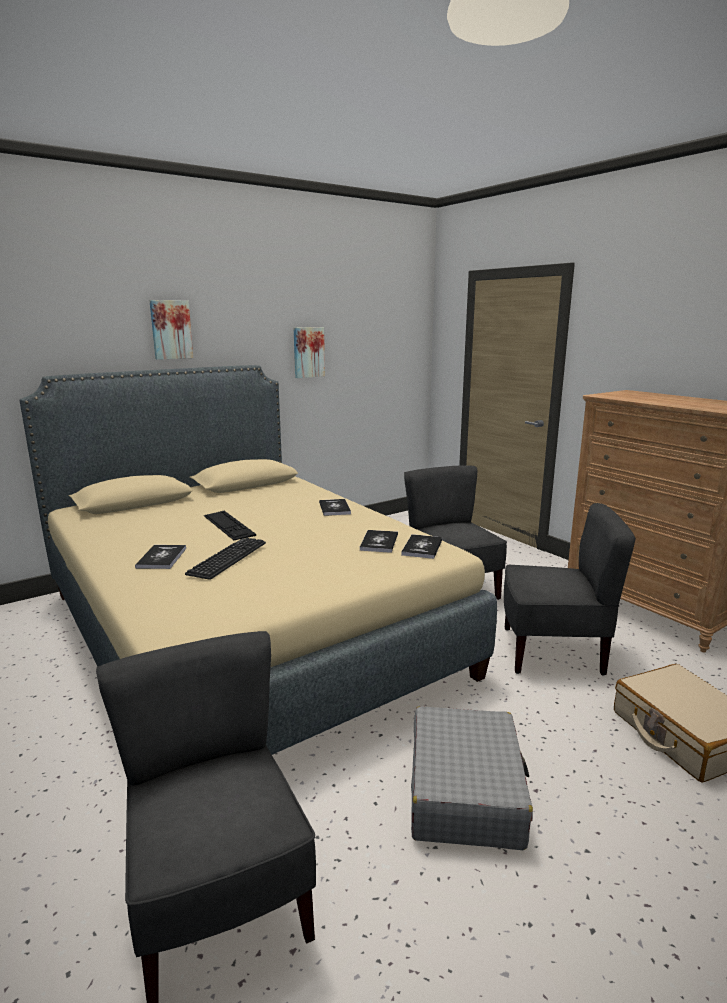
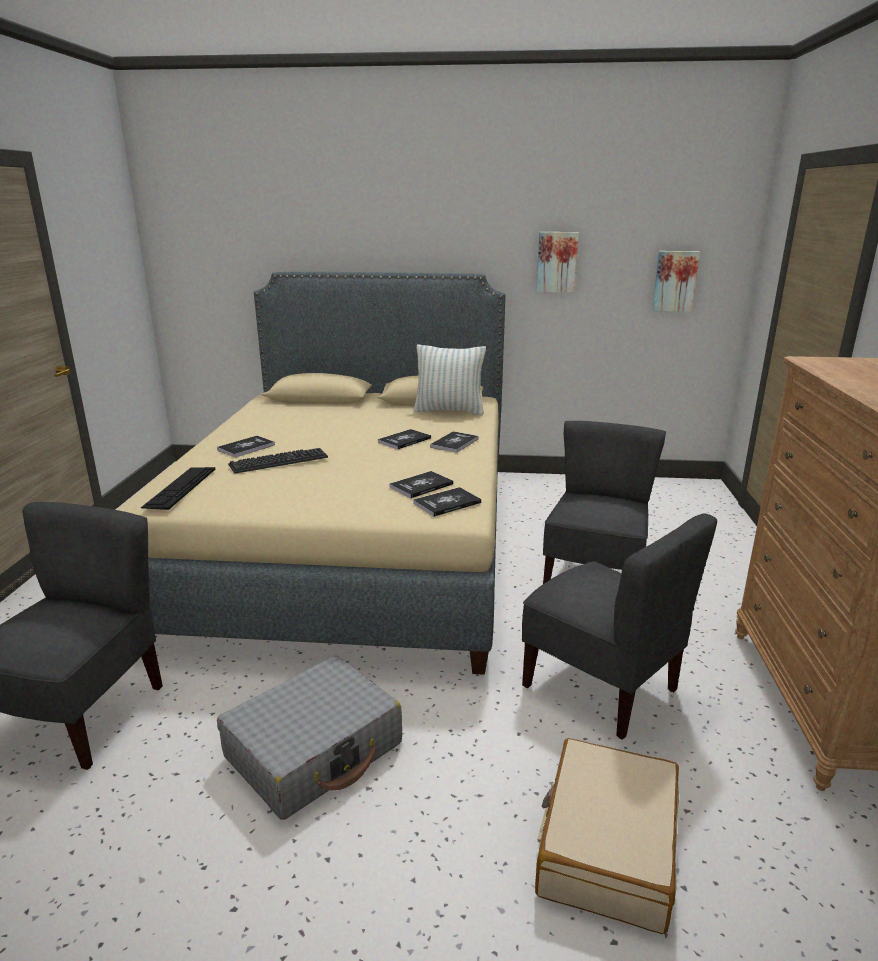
camera: 40 degrees right, 5 degrees up
picture [149,300,193,360] -> picture moved to [652,251,700,312]
keyboard [204,511,256,540] -> keyboard moved to [141,467,215,510]
none -> book [378,429,431,450]
none -> pillow [414,345,486,415]

